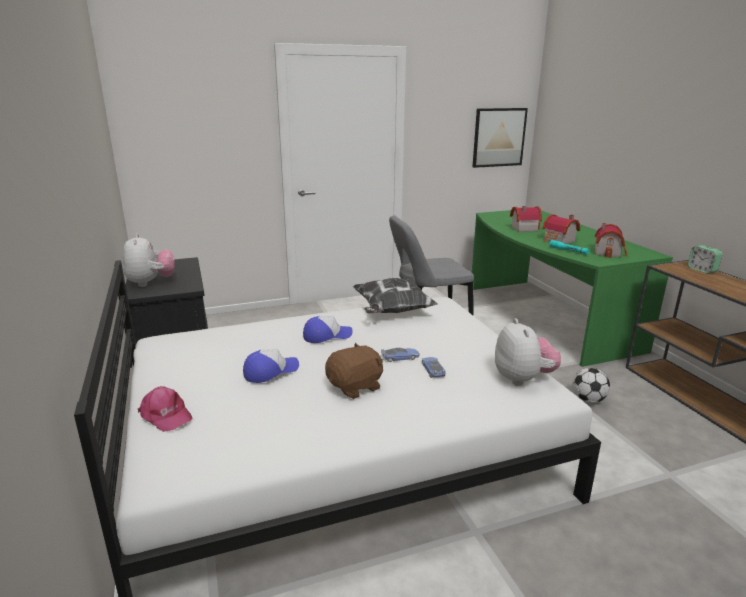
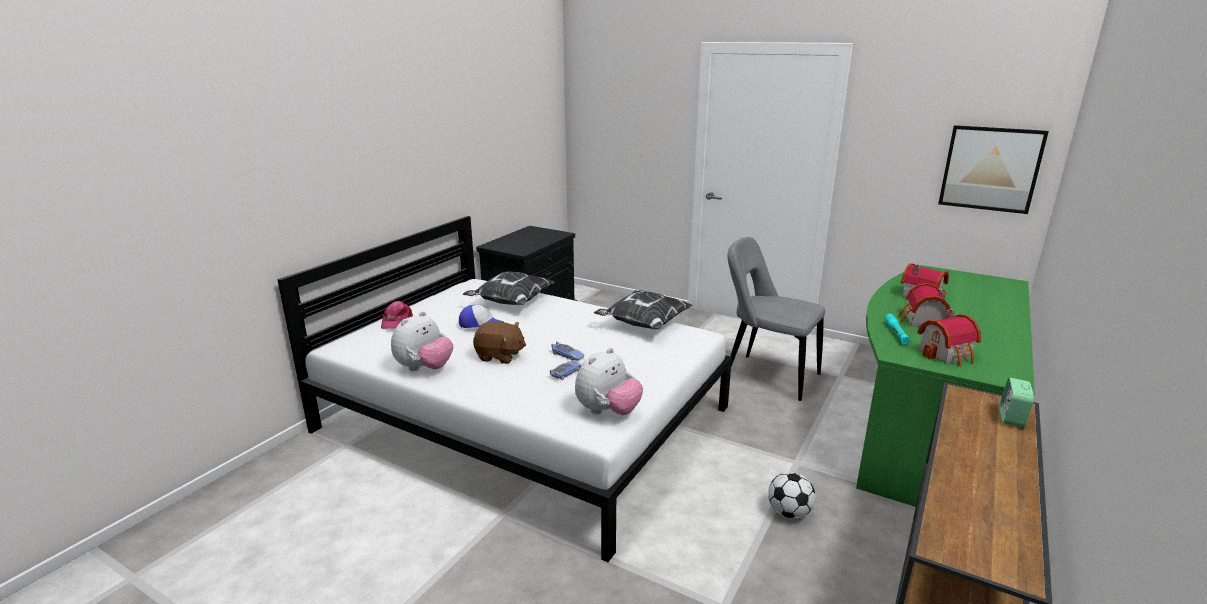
camera: 50 degrees right, 0 degrees up
plush toy [123,234,175,287] -> plush toy moved to [391,311,453,371]
cap [303,316,352,343] -> none
none -> pillow [463,272,555,305]

